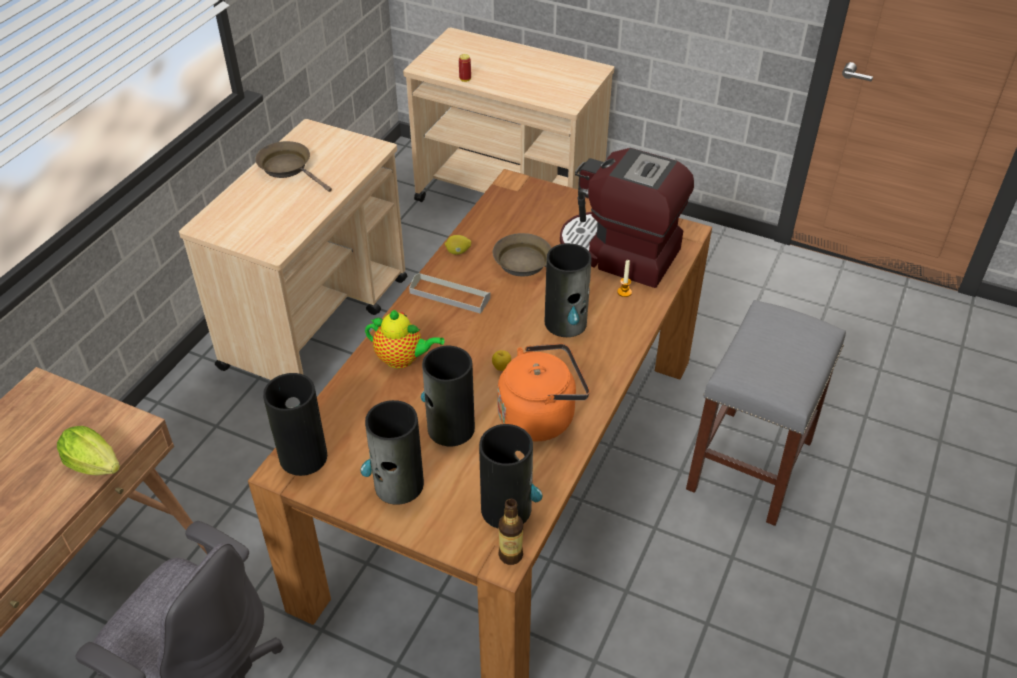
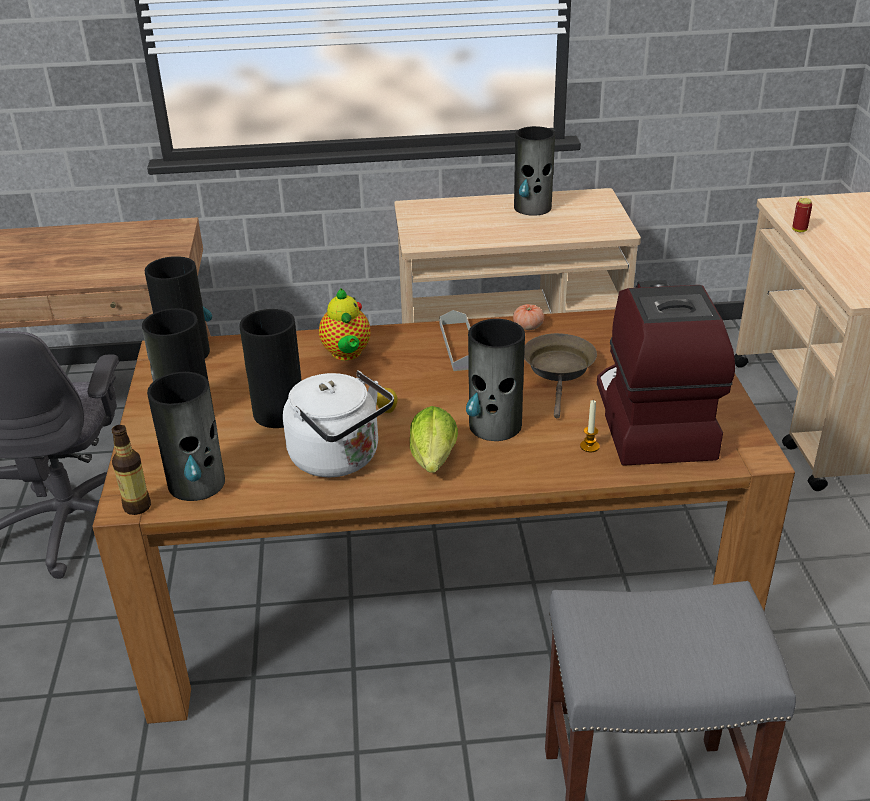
camera: 60 degrees right, 10 degrees down
lettuce [57,426,120,476] -> lettuce moved to [410,406,458,473]
brown frying pan [255,141,332,192] -> vase [514,126,555,216]
lemon [445,235,471,255] -> tomato [513,304,544,330]
orange kettle [497,343,590,441] -> white kettle [283,371,394,477]

